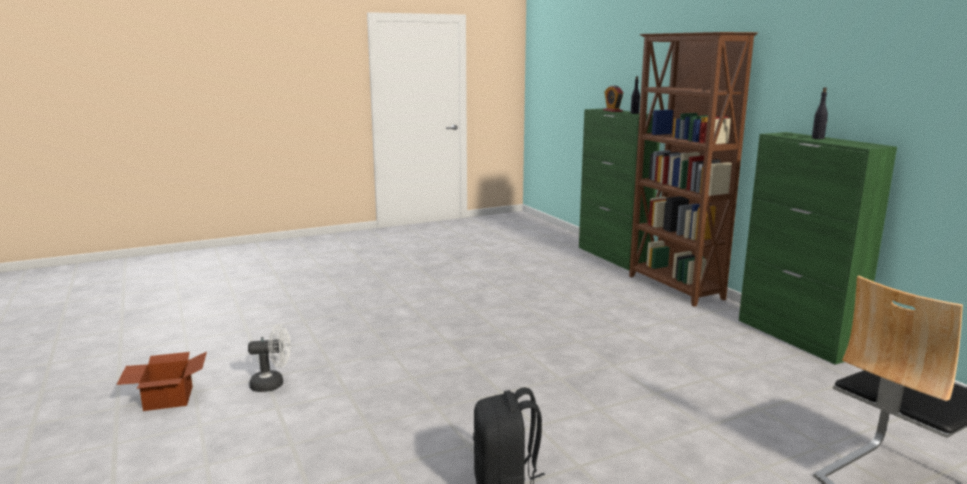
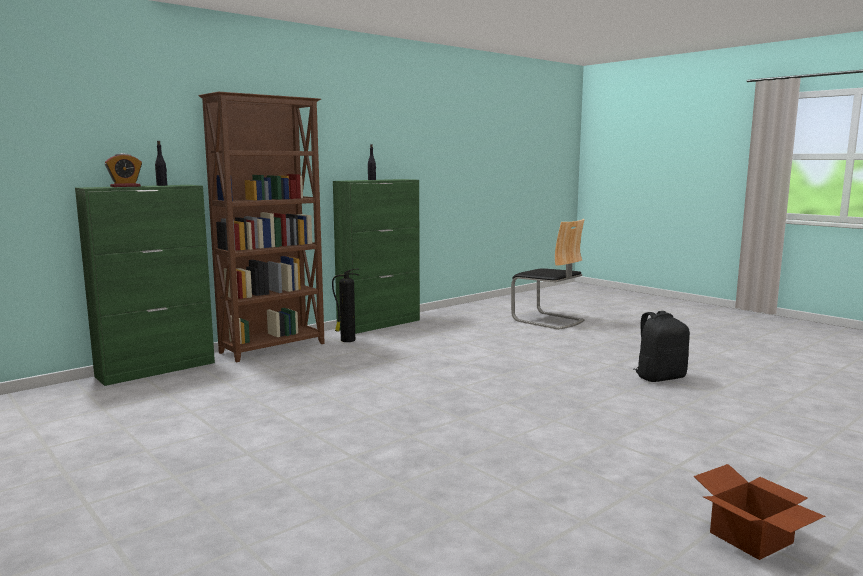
camera: 105 degrees left, 5 degrees down
white fan [248,324,291,392] -> none
none -> fire extinguisher [332,268,359,342]

